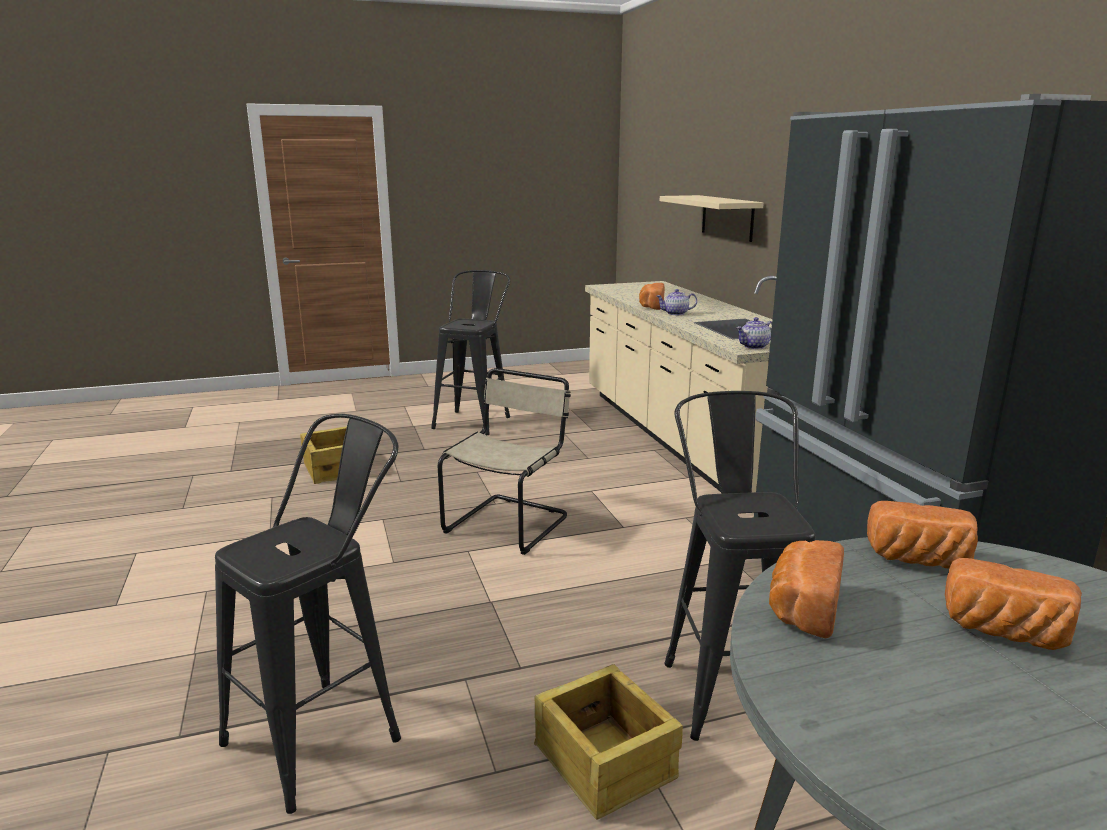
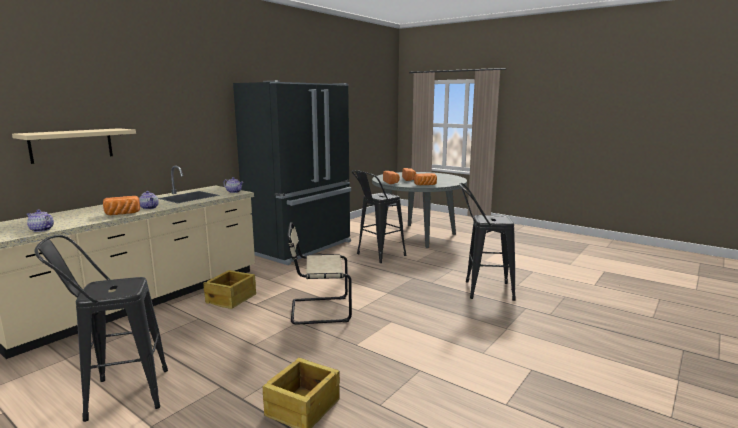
camera: 125 degrees left, 5 degrees down
crate [534,664,683,820] -> crate moved to [203,270,256,309]
none -> teapot [27,209,54,232]

